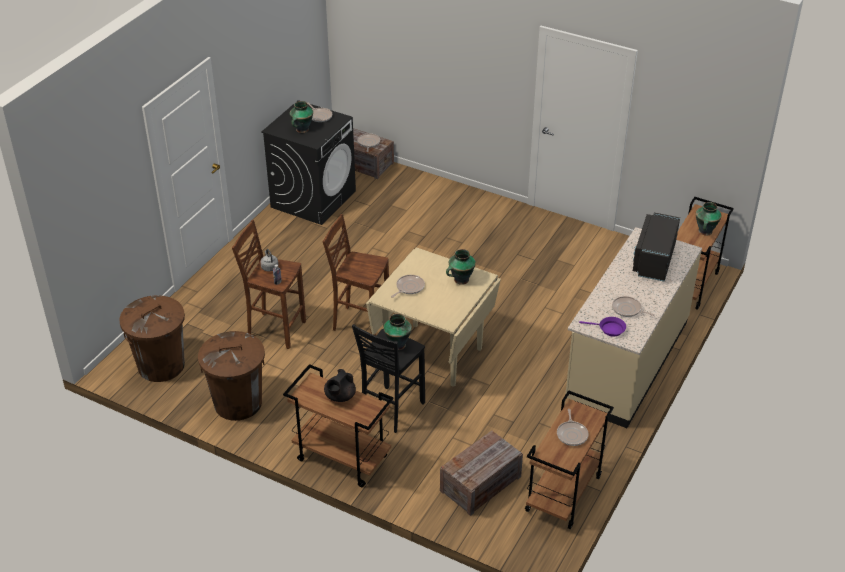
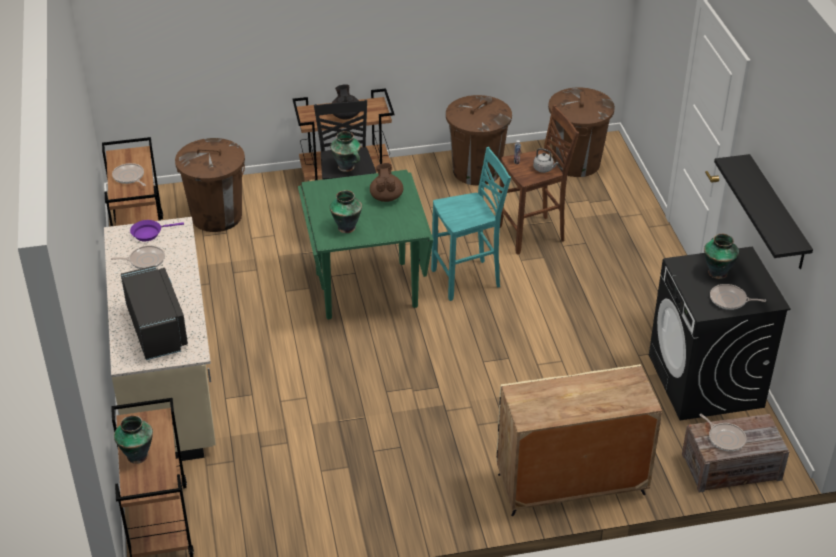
camera: 140 degrees right, 0 degrees up
brown stool [323,214,389,336] -> turquoise stool [431,147,511,301]
beige dining table [366,247,501,387] -> green dining table [298,170,433,319]
frying pan [391,275,425,298] -> brown teapot [370,163,403,202]
crate [440,430,523,516] -> brown trash can [175,138,245,232]
none -> beige cabinet [496,364,662,516]
none -> black shelf [714,154,813,269]

